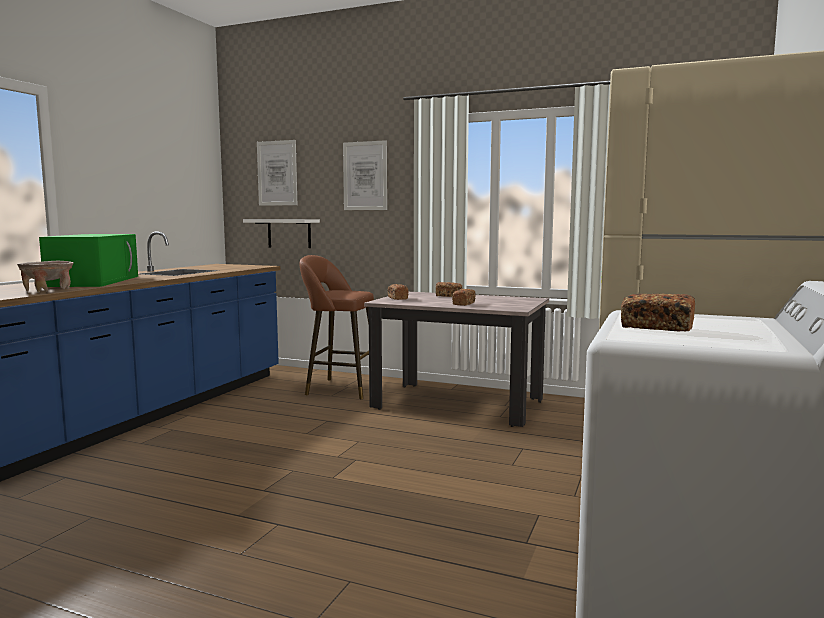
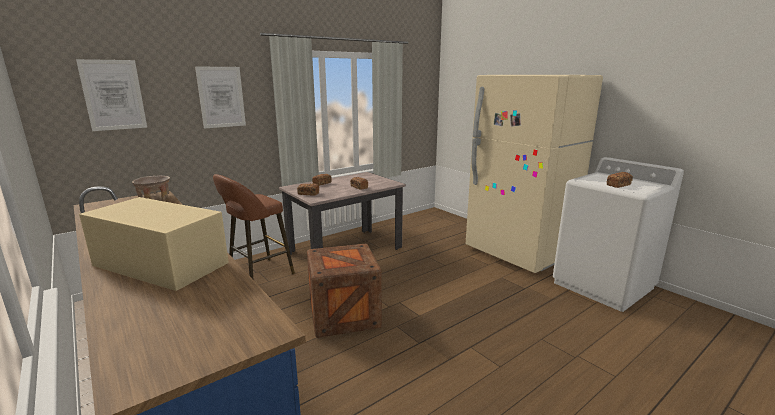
camera: 60 degrees left, 10 degrees up
beige bowl [17,261,74,293] -> beige bowl moved to [132,176,170,199]
green microwave [39,234,138,287] -> beige microwave [79,197,229,291]
white shelf [243,219,320,248] -> none
none -> crate [307,244,382,338]

